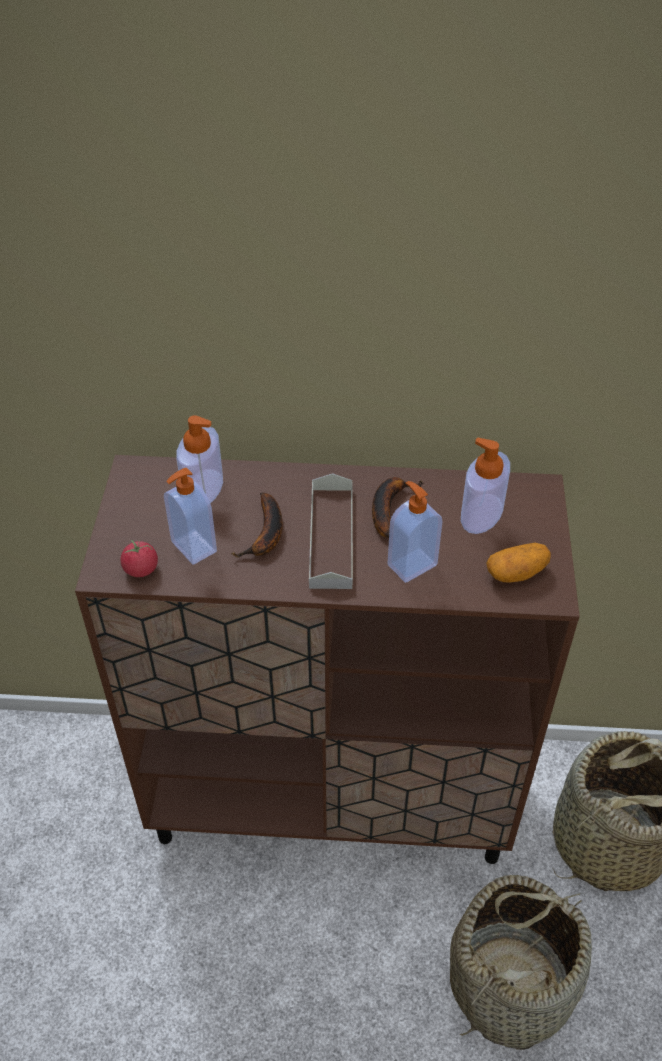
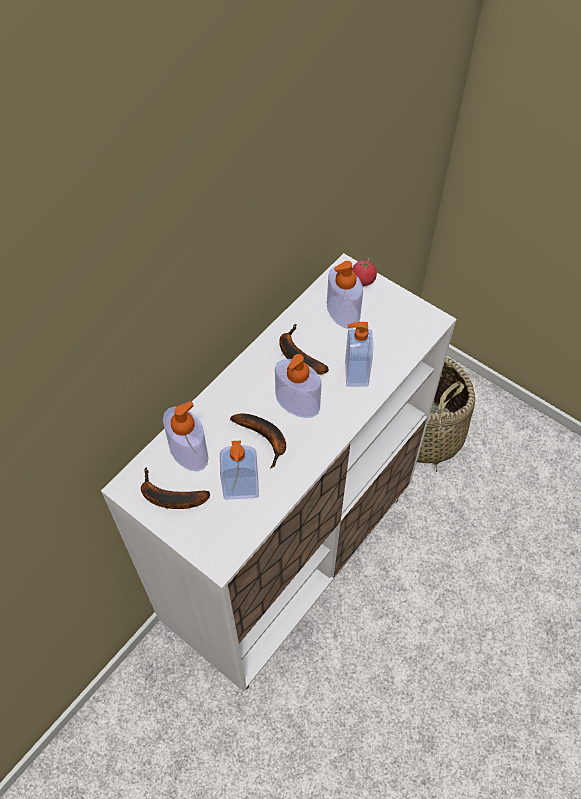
camera: 55 degrees left, 10 degrees up
brown cabinet [75,455,580,864] -> white cabinet [101,253,456,692]
tomato [120,540,158,577] -> tomato moved to [352,258,377,286]
grey tray [309,473,353,589] -> soap dispenser [275,354,322,418]
basket [450,875,592,1050] -> none
potato [486,543,551,583] -> none
none -> banana [141,467,210,509]

